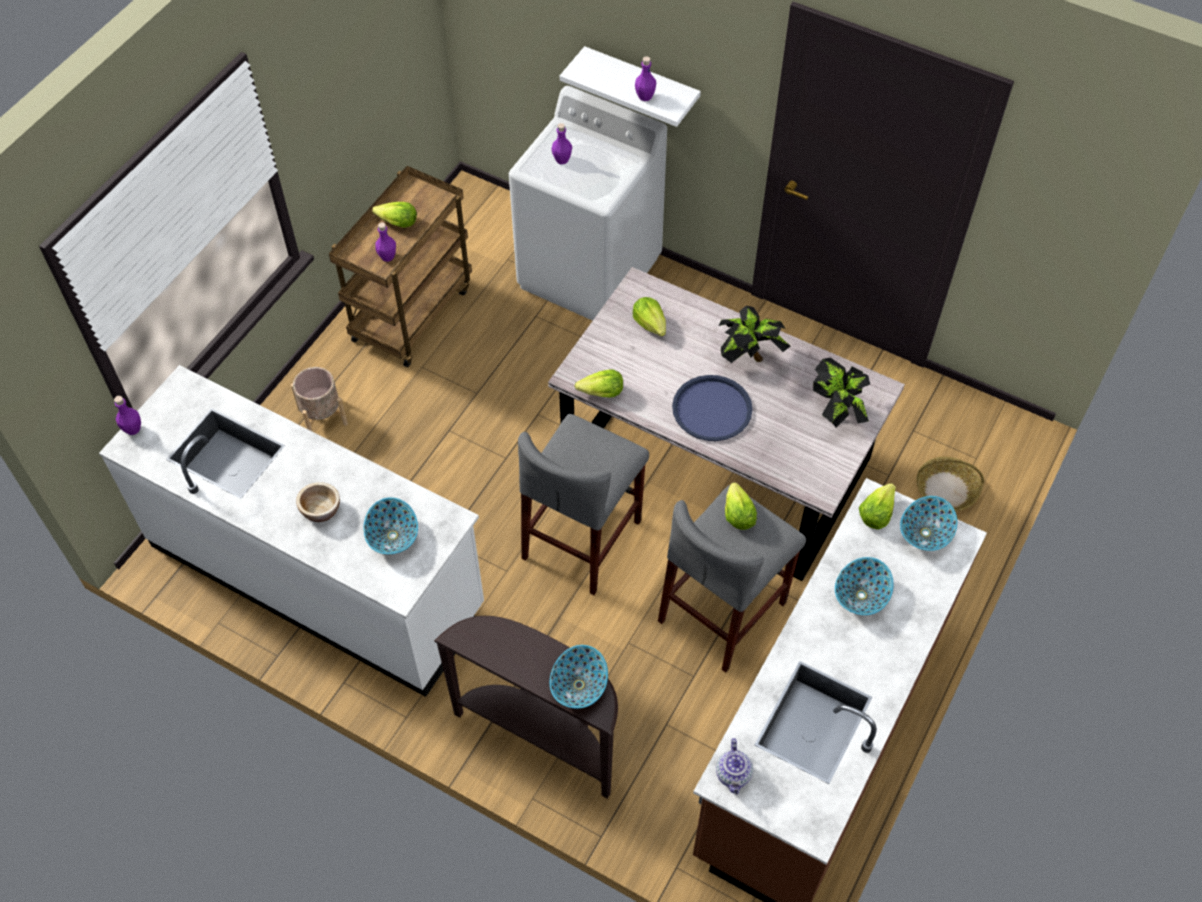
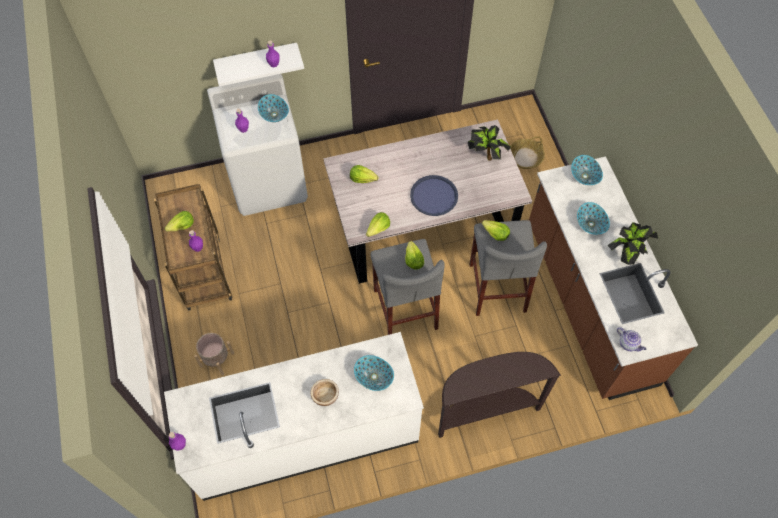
camera: 45 degrees left, 5 degrees up
bowl [550,645,608,709] -> bowl moved to [258,94,289,122]
potted plant [718,306,790,363] -> potted plant moved to [607,222,658,265]
lettuce [859,483,896,530] -> lettuce moved to [405,241,424,270]

